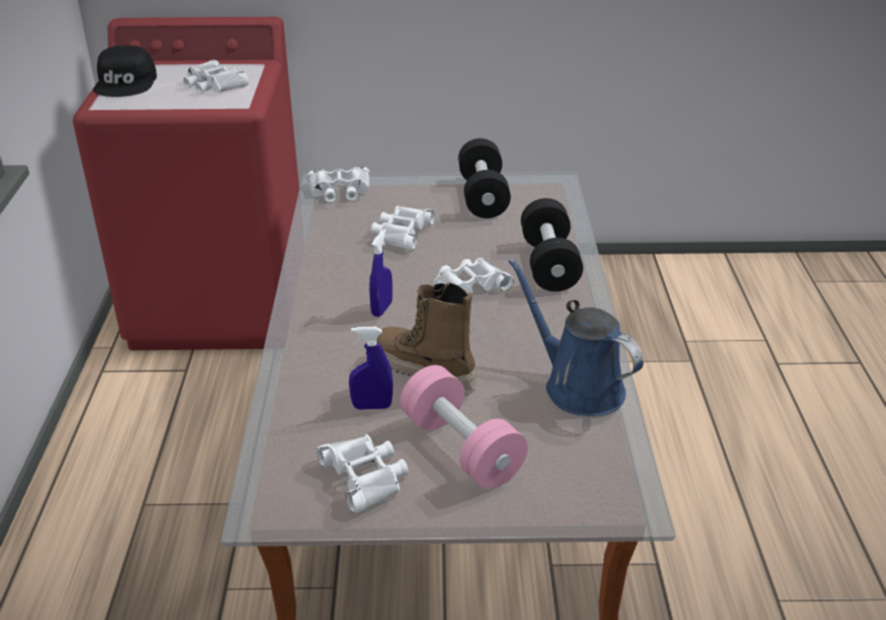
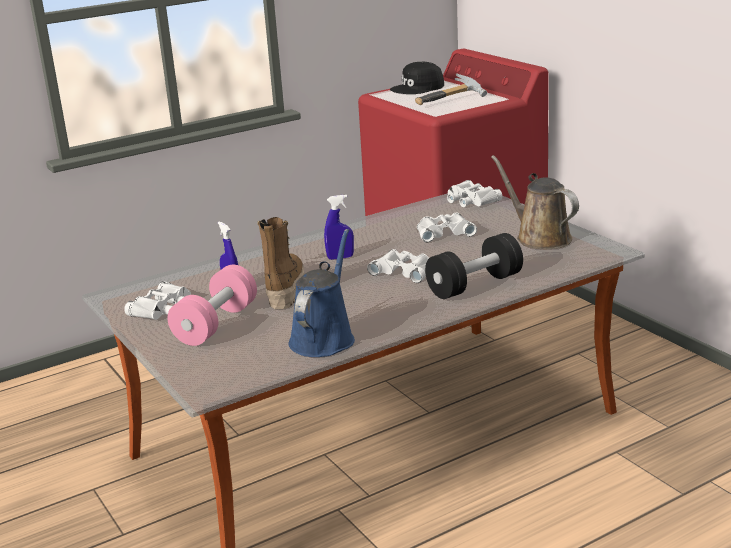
camera: 60 degrees right, 10 degrees down
white binoculars [183,59,249,94] -> hammer [415,73,487,105]
black dumbbell [458,138,511,218] -> brown watering can [491,155,579,249]

